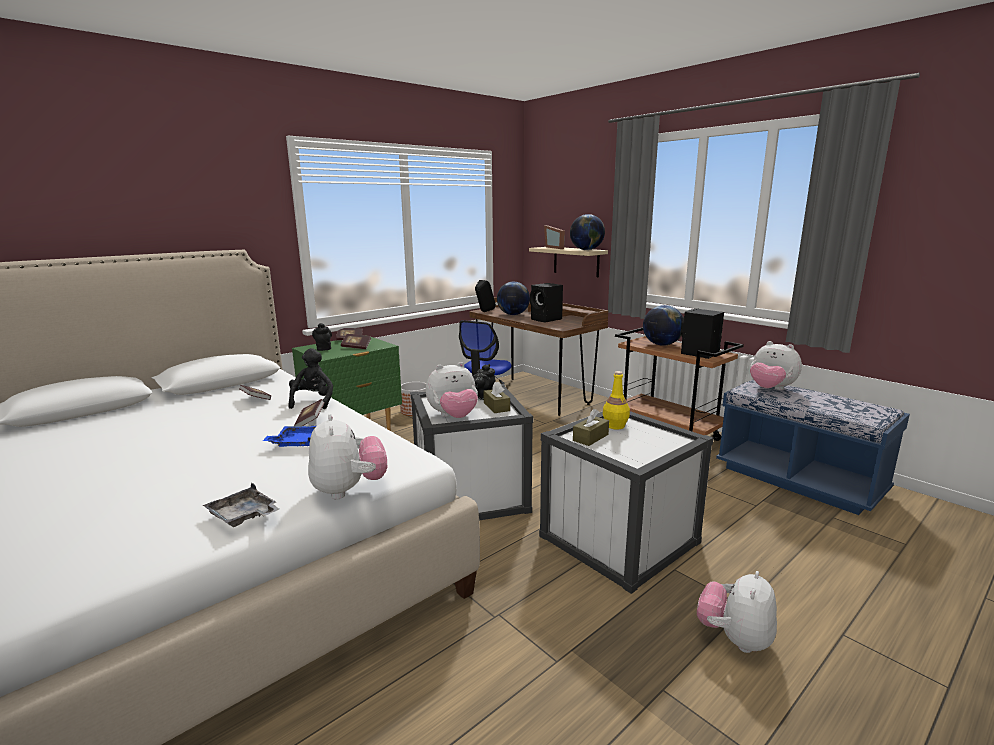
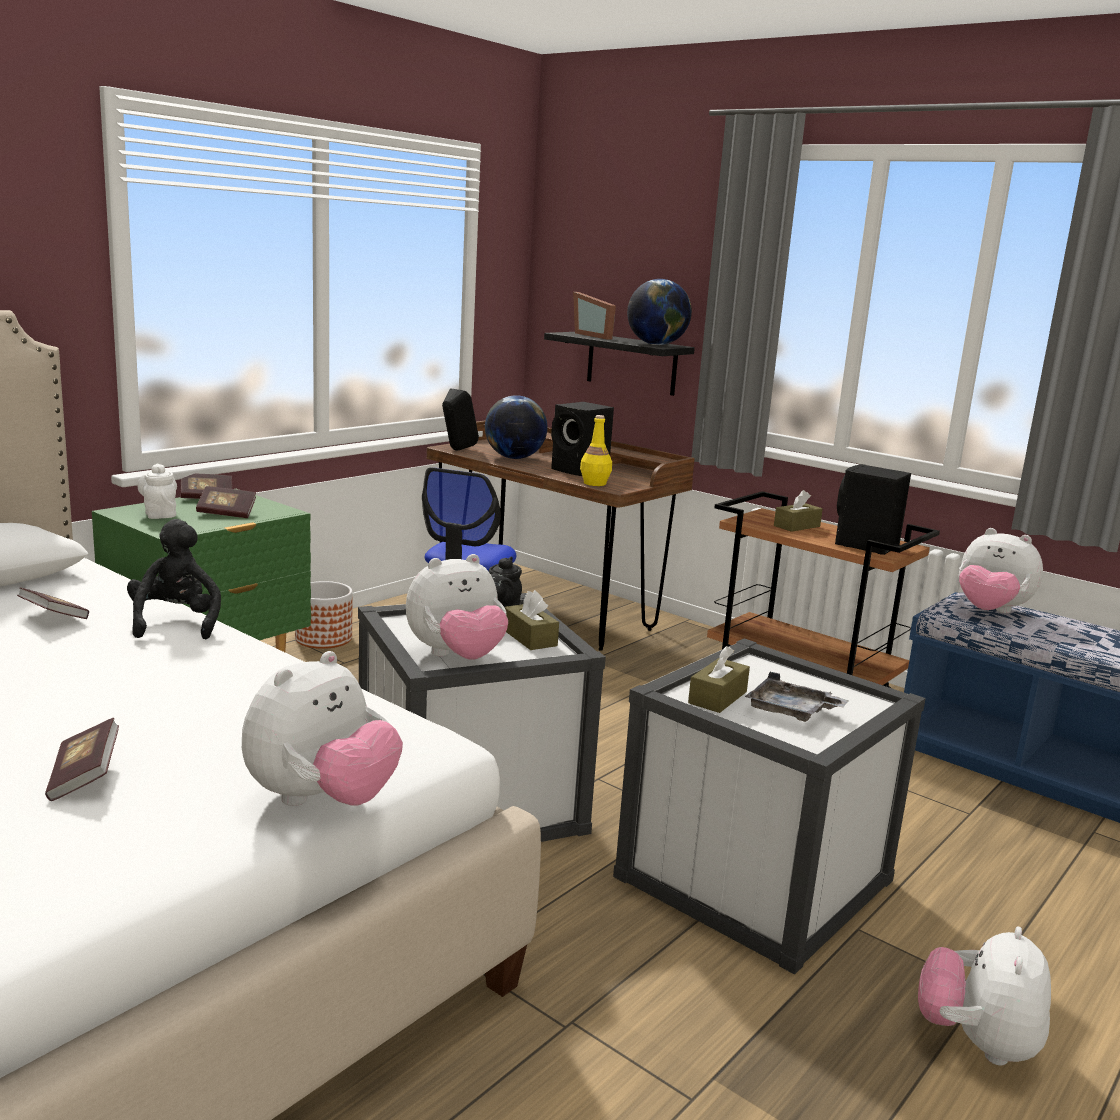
camera: 10 degrees left, 0 degrees up
grey tray [203,483,279,527] -> grey tray moved to [745,672,849,722]
blue tray [263,426,316,447] -> none
book [294,399,325,426] -> book moved to [45,718,119,801]
plush toy [308,414,388,499] -> plush toy turned 60 degrees clockwise [242,651,403,806]
black teapot [312,323,332,351] -> white teapot [138,463,177,519]
beige shelf [529,247,608,277] -> black shelf [544,332,695,396]
yellow bottle [603,371,630,430] -> yellow bottle moved to [580,415,612,486]
globe [643,305,683,346] -> brown tissue box [774,490,823,532]

